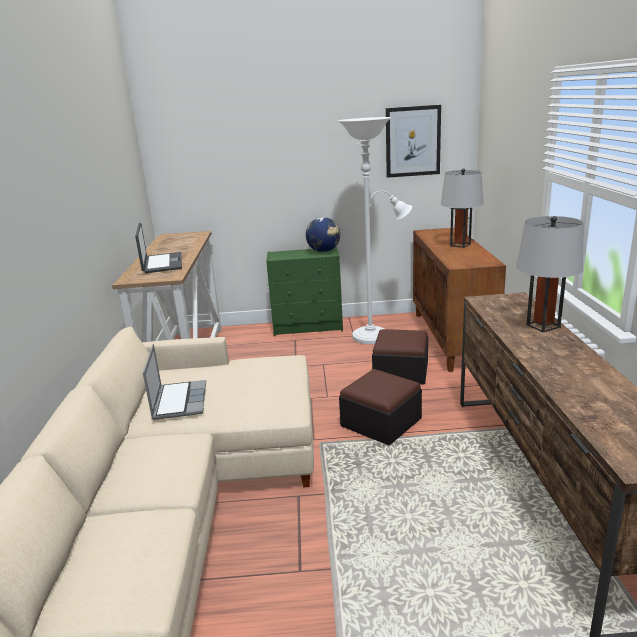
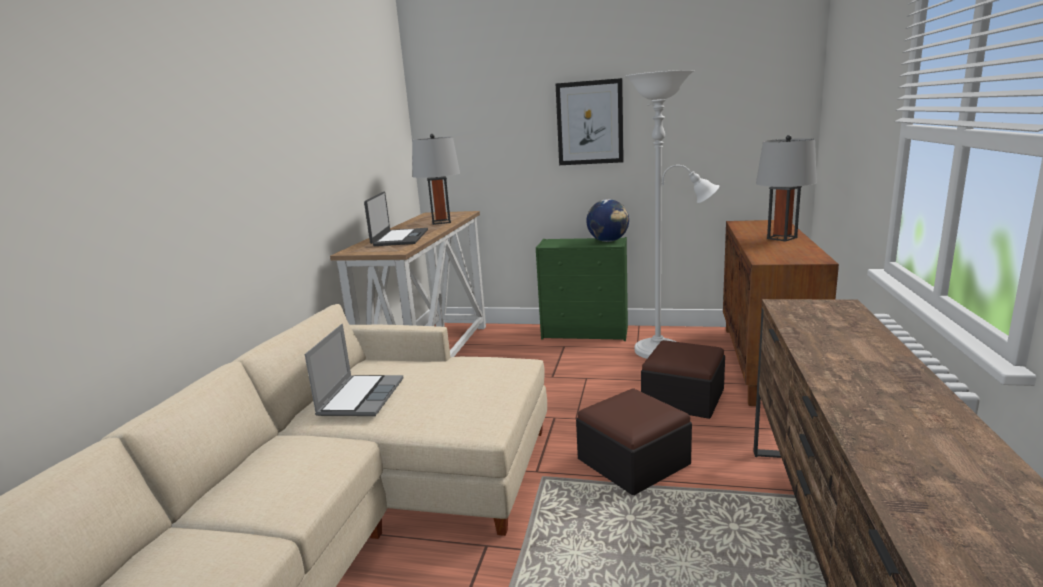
camera: 15 degrees right, 5 degrees down
picture [386,105,441,178] -> picture moved to [556,78,624,165]
grey table lamp [516,216,583,332] -> grey table lamp moved to [412,134,460,225]

